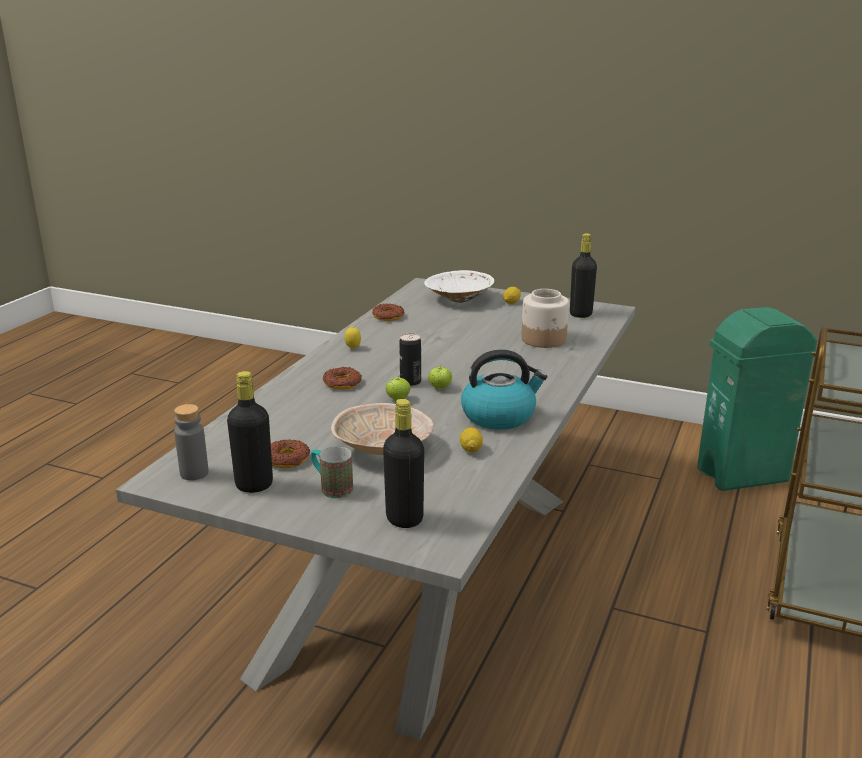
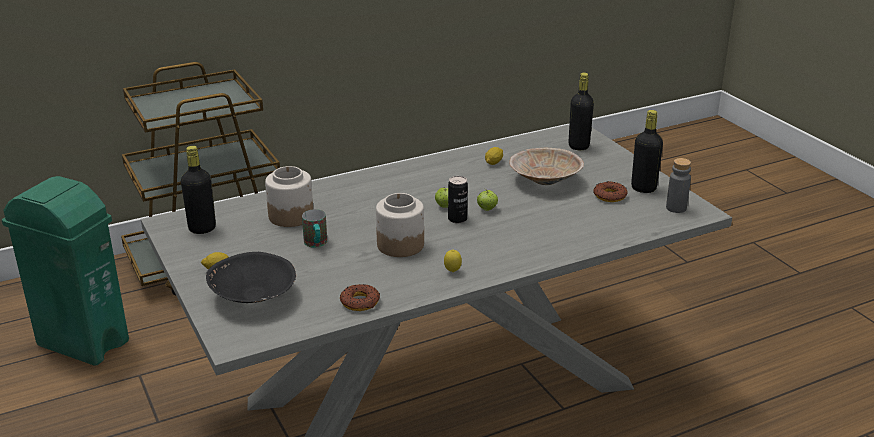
camera: 140 degrees left, 5 degrees up
mug [311,447,353,498] -> mug moved to [302,209,327,248]
donut [323,367,362,390] -> none
white bowl [424,270,494,303] -> black bowl [206,252,296,303]
kettle [461,350,548,430] -> none
none -> jar [376,193,424,257]

